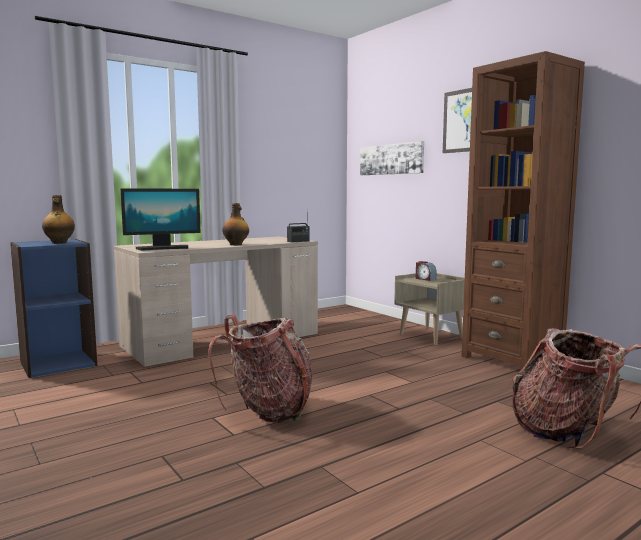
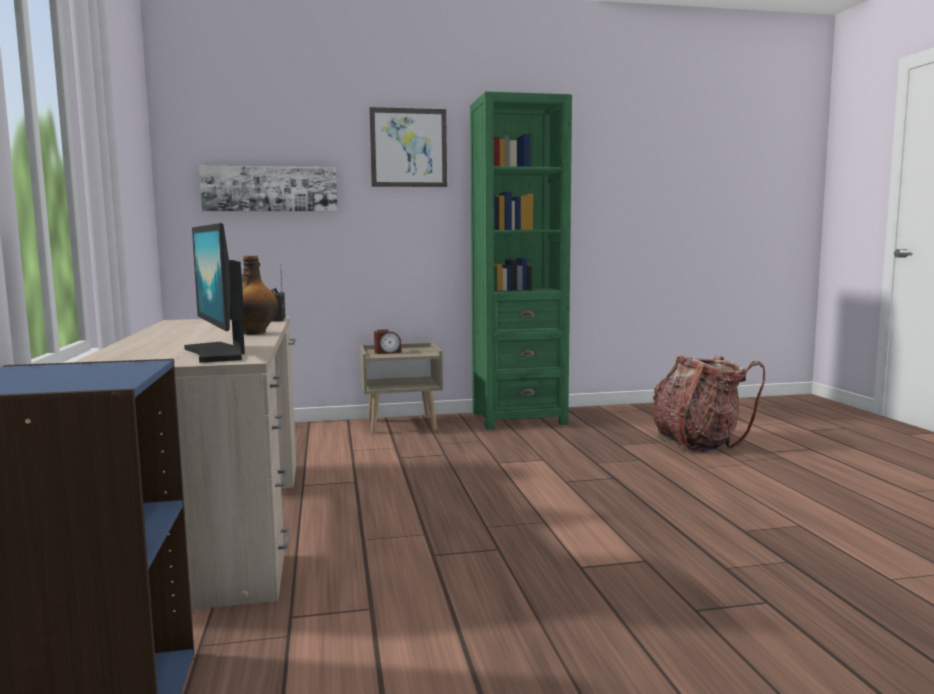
camera: 65 degrees left, 0 degrees up
bottle [42,195,75,244] -> none
monitor [120,188,201,251] -> monitor turned 150 degrees clockwise [184,223,245,363]
backpack [208,315,312,423] -> none
brown bookcase [462,51,585,370] -> green bookcase [470,92,572,430]

